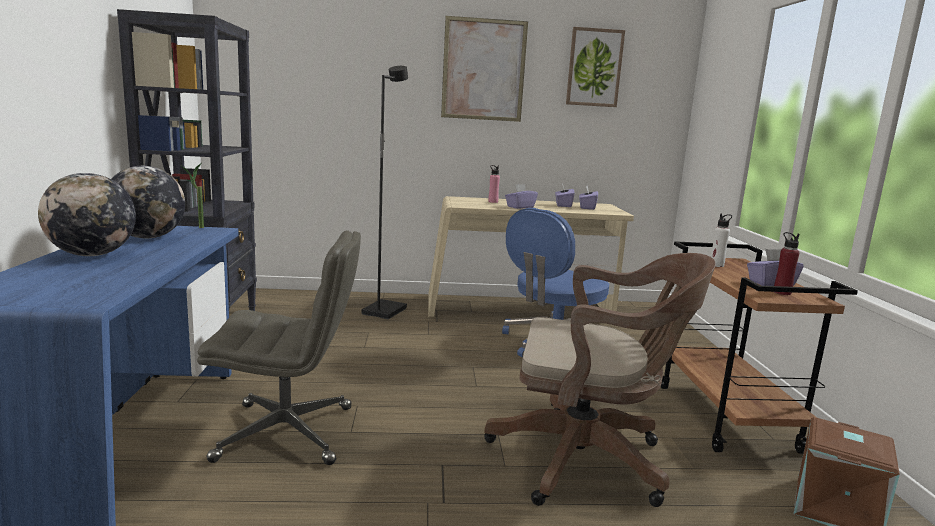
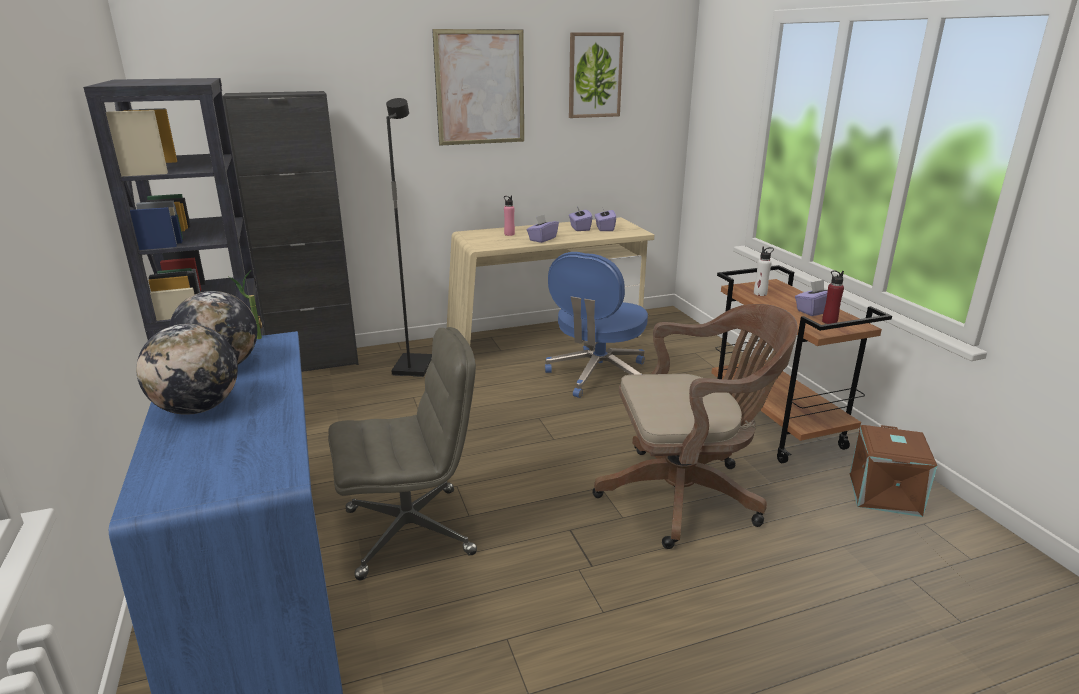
camera: 15 degrees left, 10 degrees up
none -> black cabinet [223,91,359,372]

